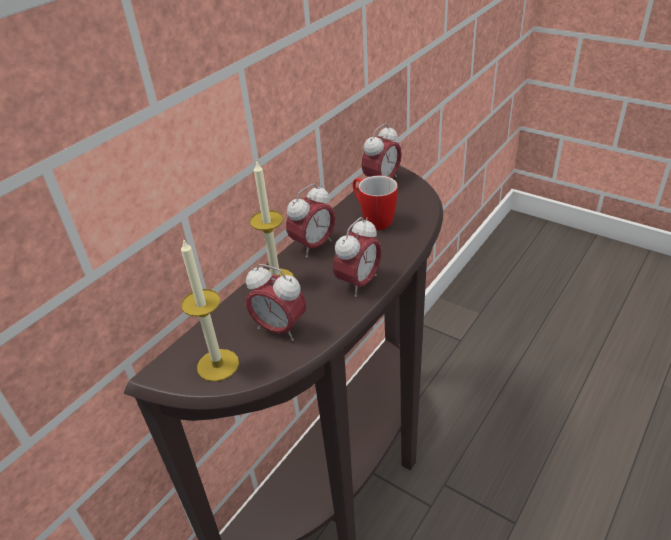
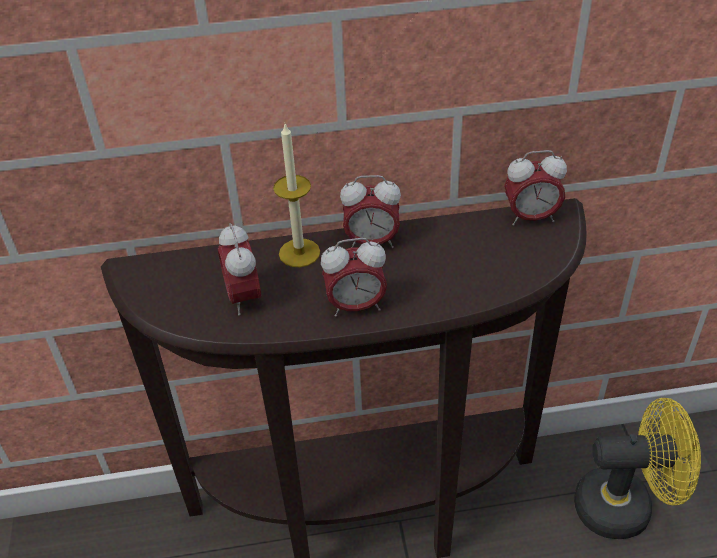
camera: 45 degrees right, 5 degrees up
candle [181,238,239,382] -> none
mug [353,176,398,230] -> none
none -> yellow fan [574,398,701,539]

